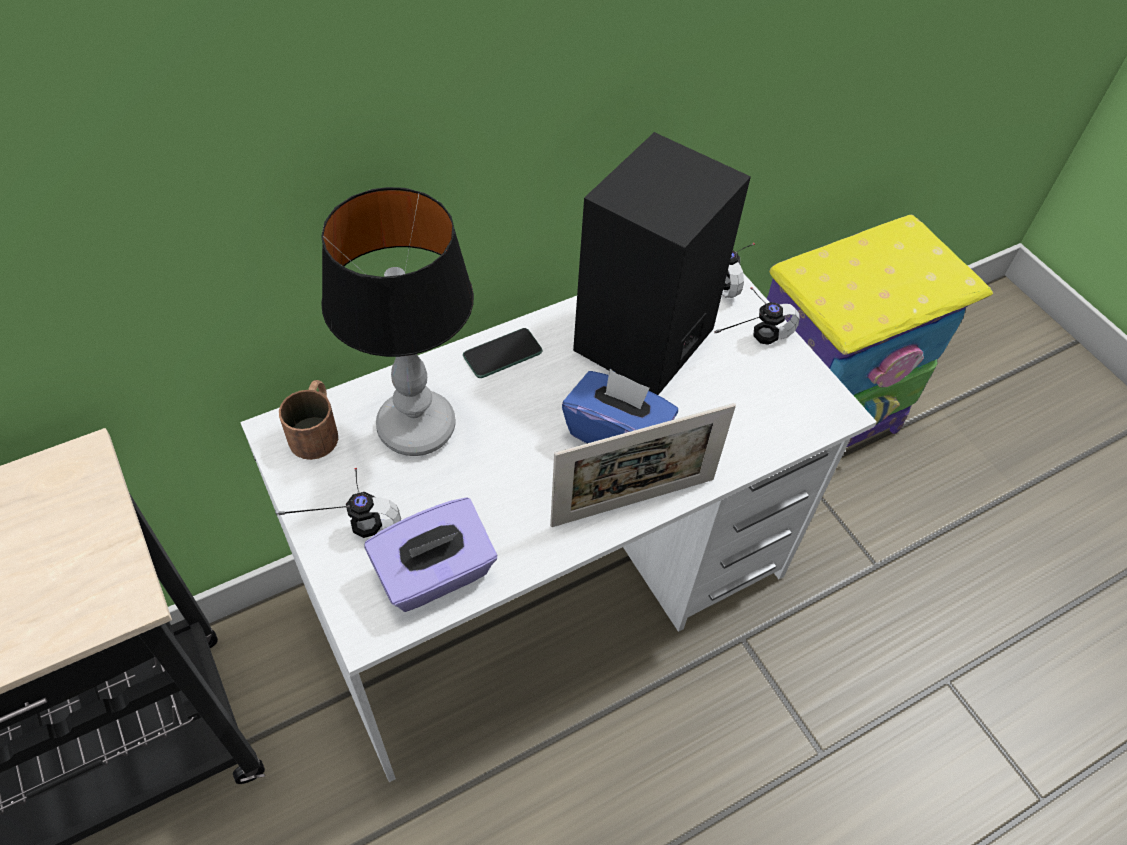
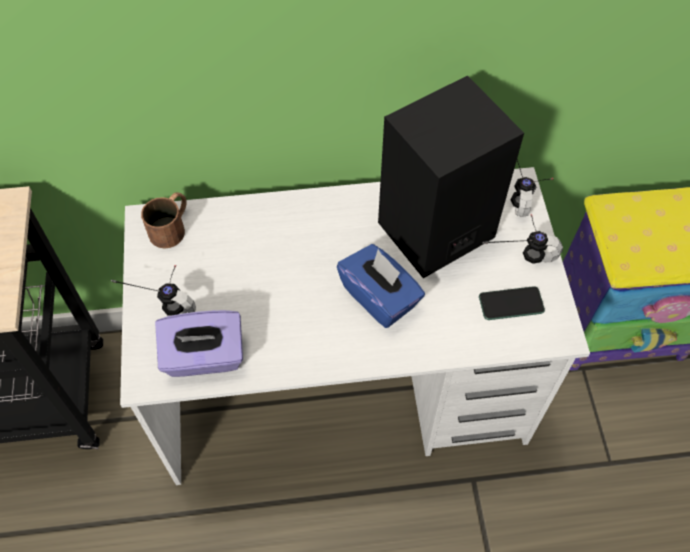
camera: 25 degrees right, 5 degrees up
table lamp [321,187,474,456] -> none
phone [463,328,543,378] -> phone moved to [479,286,545,320]
picture frame [550,403,736,527] -> none

